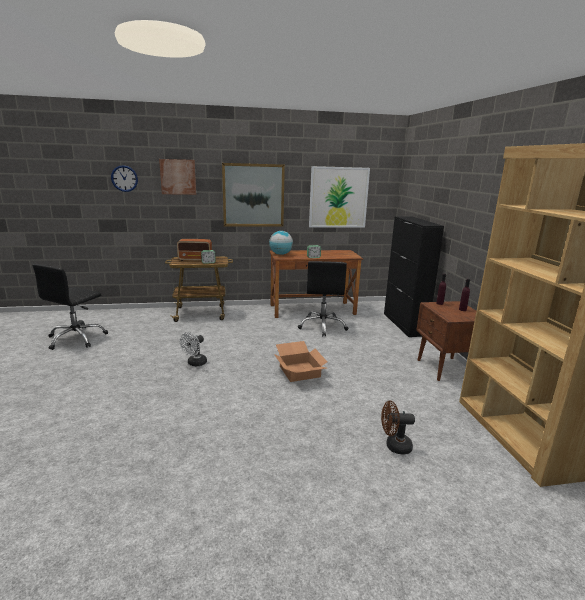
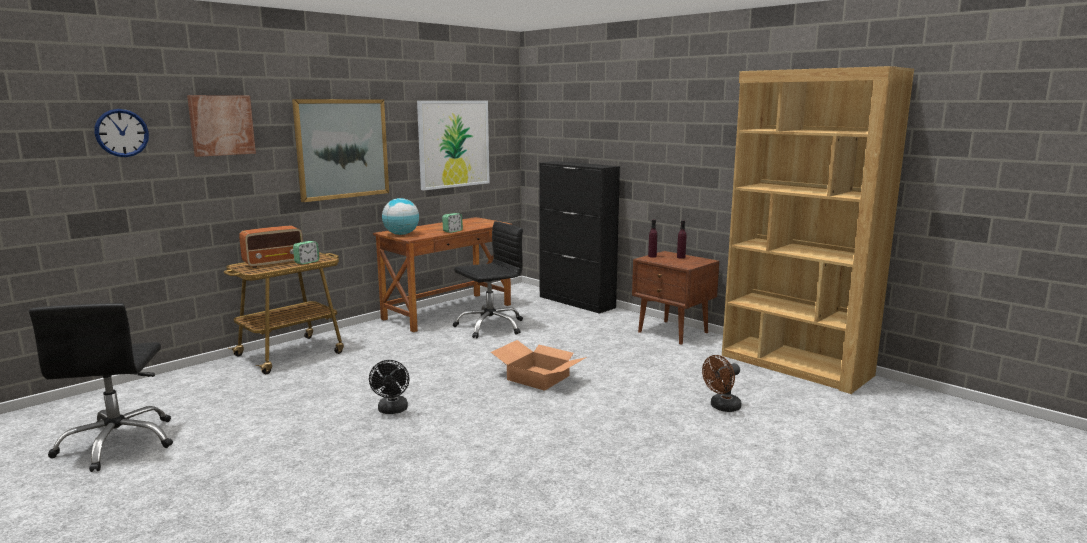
camera: 35 degrees left, 5 degrees down
white fan [180,332,207,366] -> black fan [369,360,410,414]
black office chair [298,261,348,337] -> black office chair turned 90 degrees counterclockwise [453,221,523,338]

